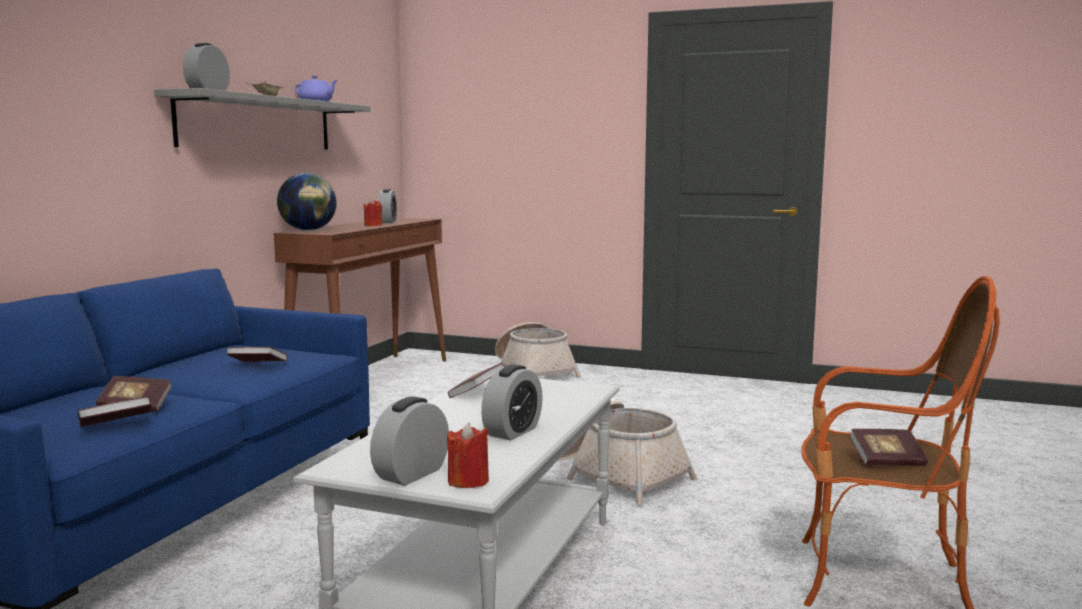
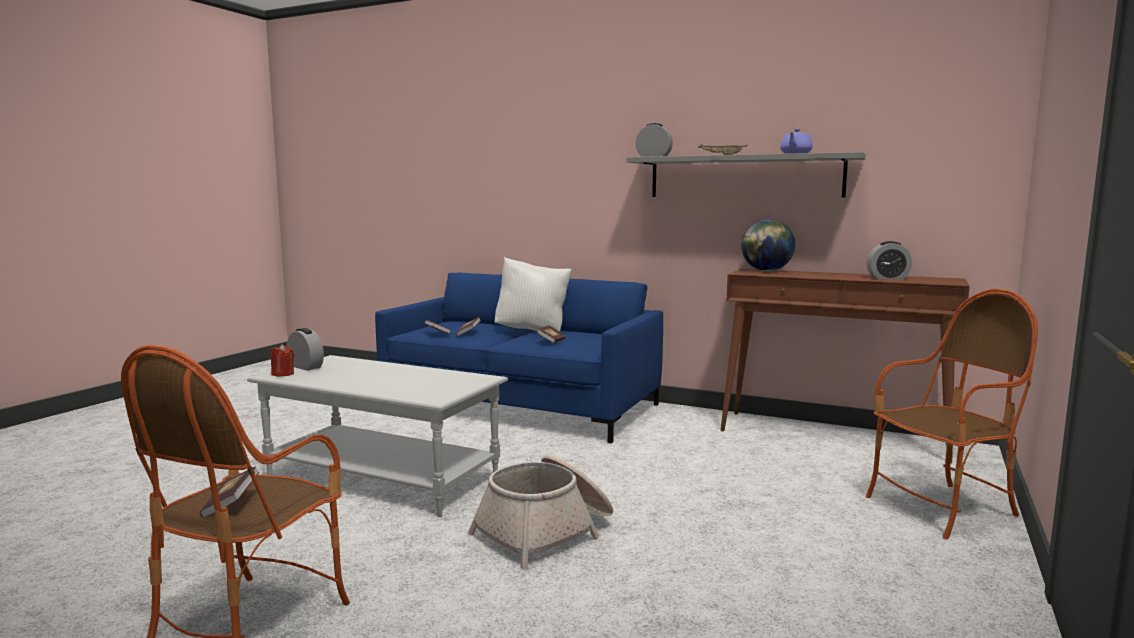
camera: 95 degrees right, 0 degrees up
red candle [363,199,383,226] -> none
book [448,363,503,398] -> none
alarm clock [481,364,543,440] -> none
basket [495,322,581,378] -> armchair [865,289,1038,539]
none -> white pillow [495,257,572,332]

